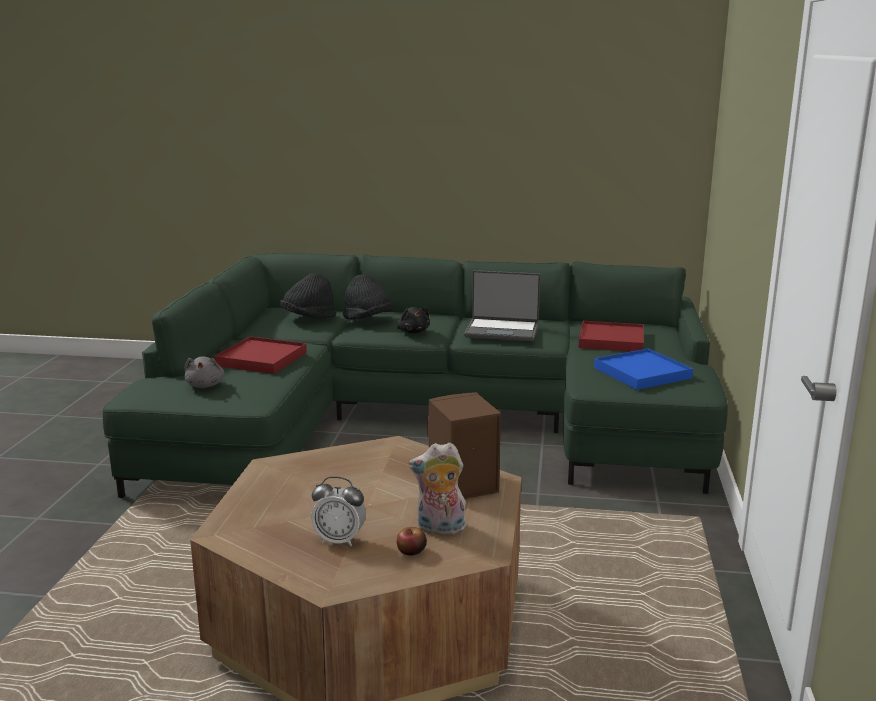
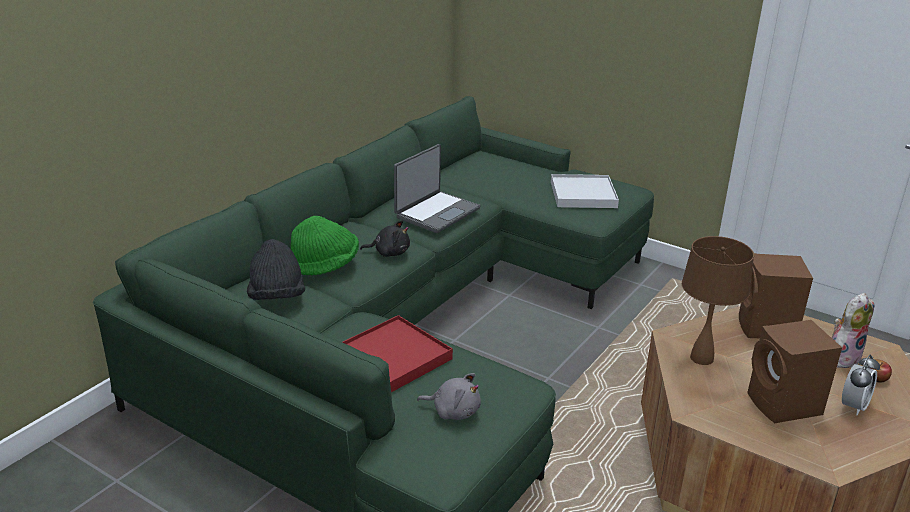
camera: 65 degrees left, 10 degrees up
black hat [343,274,395,320] -> green hat [291,216,359,275]
plush toy [409,443,467,535] -> plush toy turned 150 degrees counterclockwise [832,293,874,368]
red tray [578,321,644,352] -> none
blue tray [594,348,693,390] -> white tray [551,174,619,208]
none -> brown table lamp [682,236,754,365]
none -> brown speaker [747,320,842,423]

